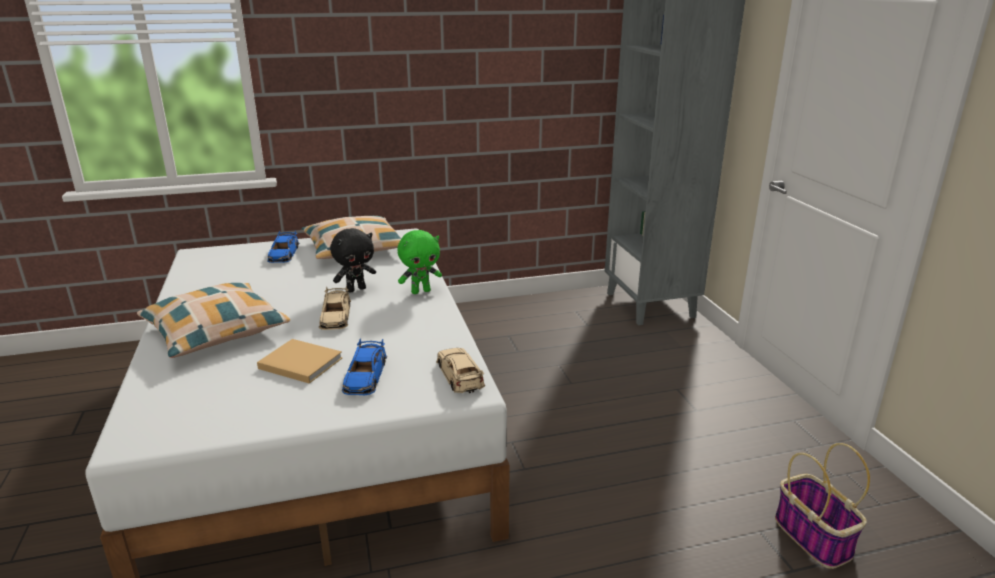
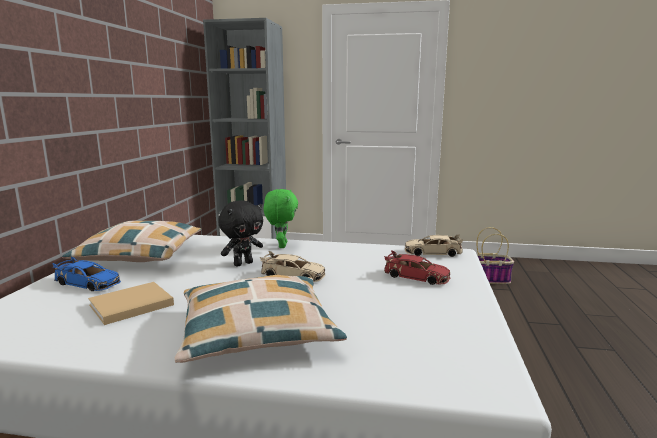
camera: 65 degrees left, 10 degrees down
beige book [257,339,343,384] -> beige book moved to [88,282,174,325]
black plush toy [330,228,376,293] -> black plush toy turned 60 degrees clockwise [218,200,263,266]
blue toy car [342,339,387,396] -> red toy car [384,250,450,285]

